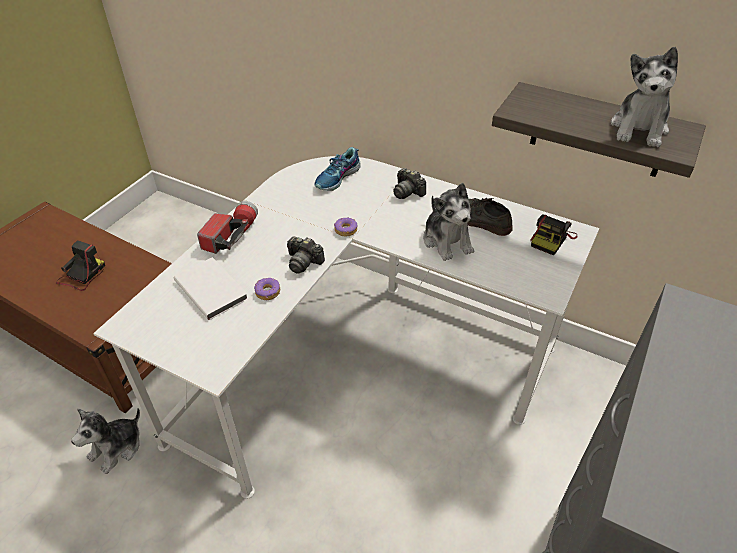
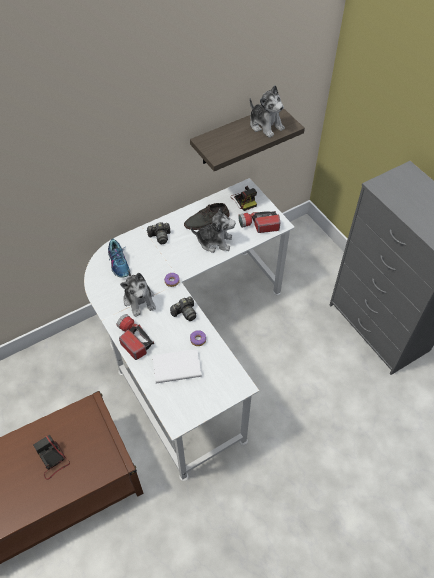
camera: 60 degrees left, 10 degrees up
plush toy [71,408,140,474] -> plush toy moved to [120,270,156,317]
none -> flashlight [238,211,281,233]

